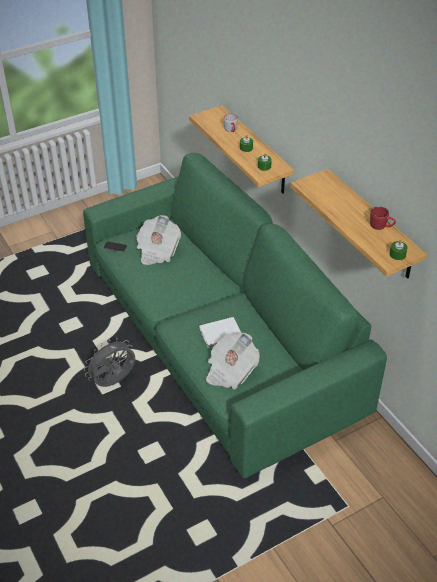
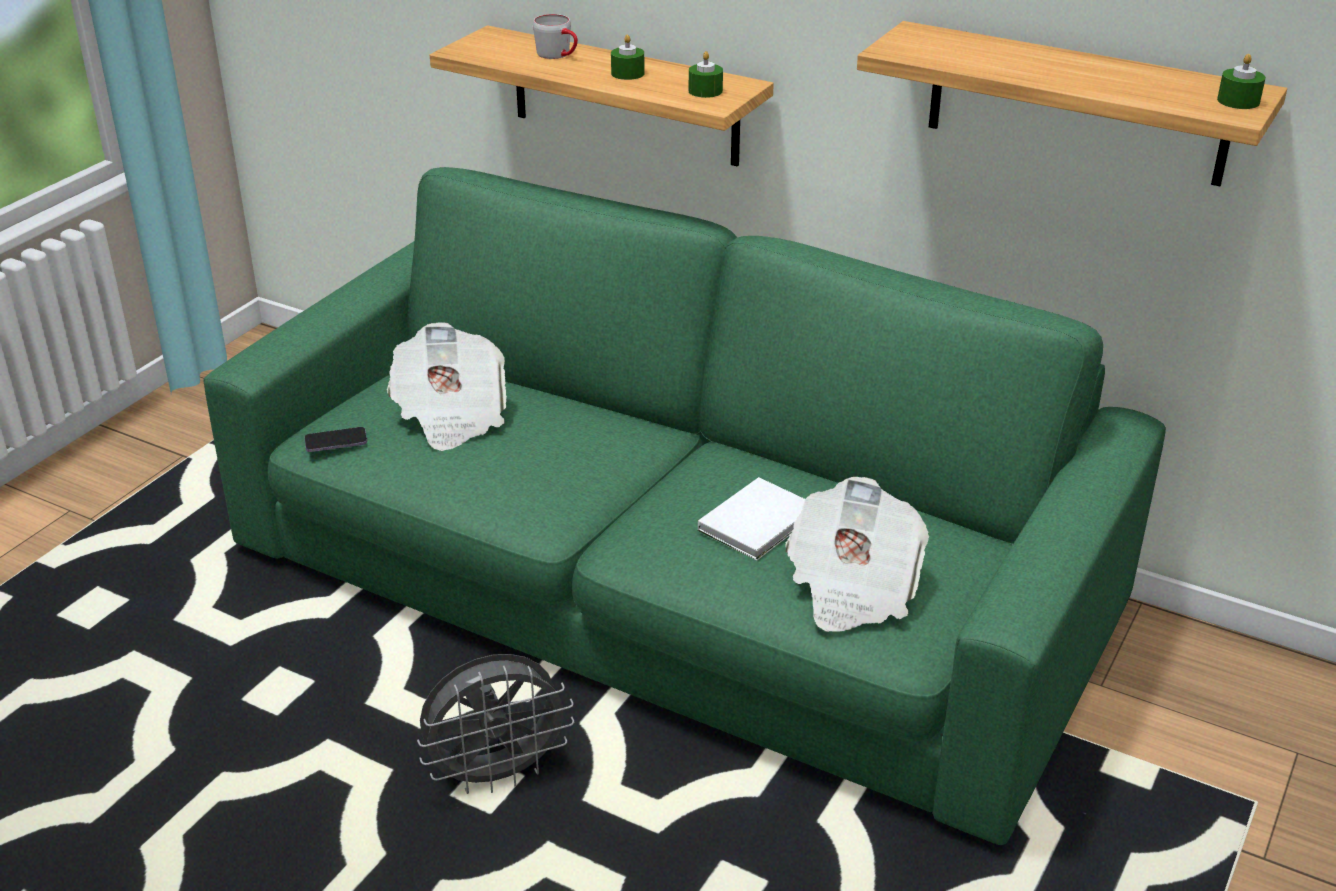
camera: 30 degrees left, 10 degrees down
grey fan [84,338,135,387] -> grey fan turned 135 degrees counterclockwise [417,654,574,794]
red mug [370,206,396,230] -> none

